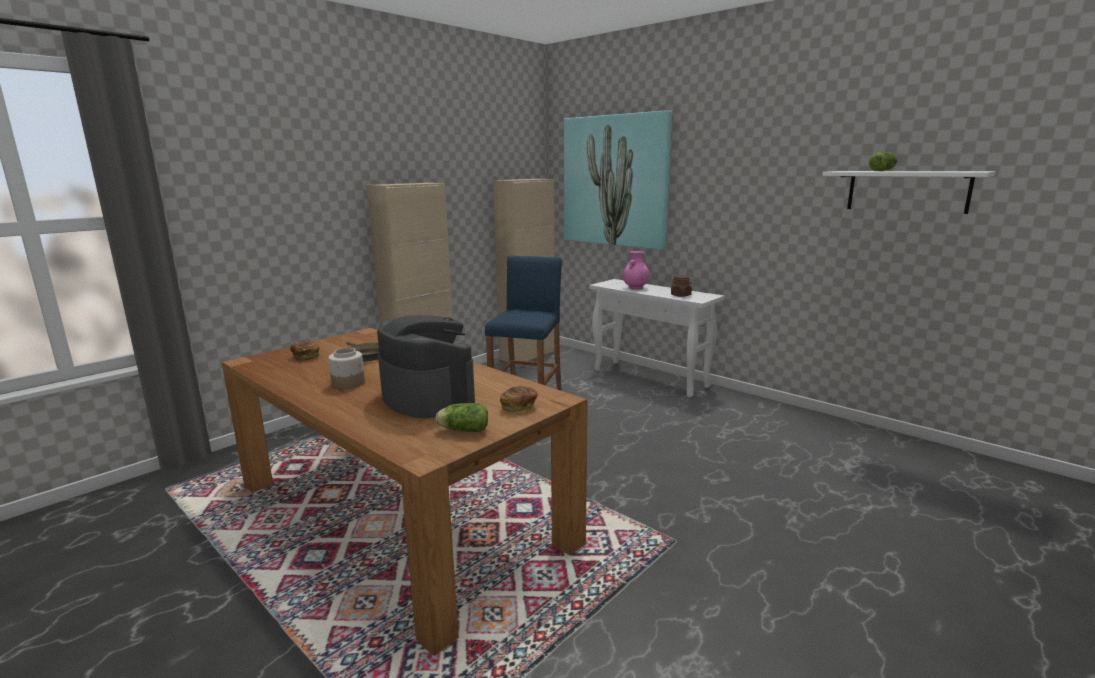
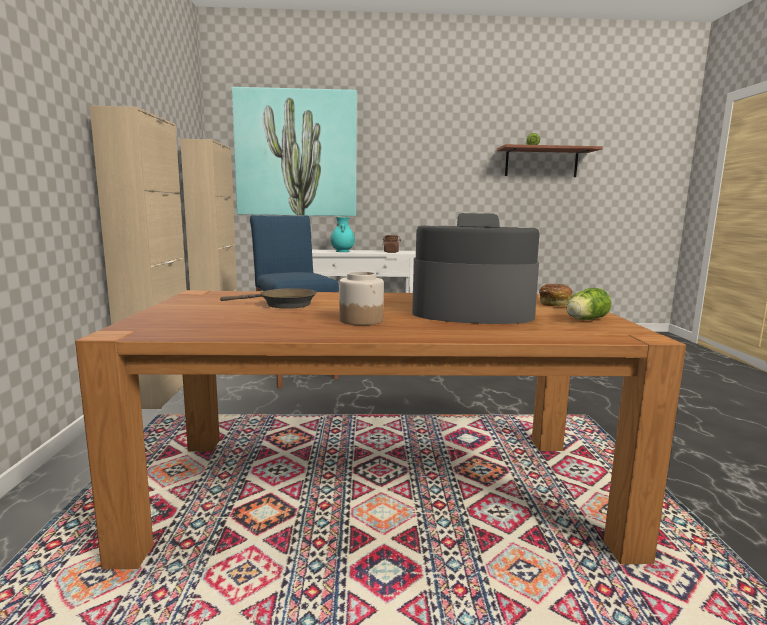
camera: 45 degrees left, 5 degrees down
bread [290,341,320,360] -> none
pink vase [623,251,649,290] -> turquoise vase [331,217,355,252]
white shelf [822,171,996,214] -> brown shelf [497,144,603,177]

